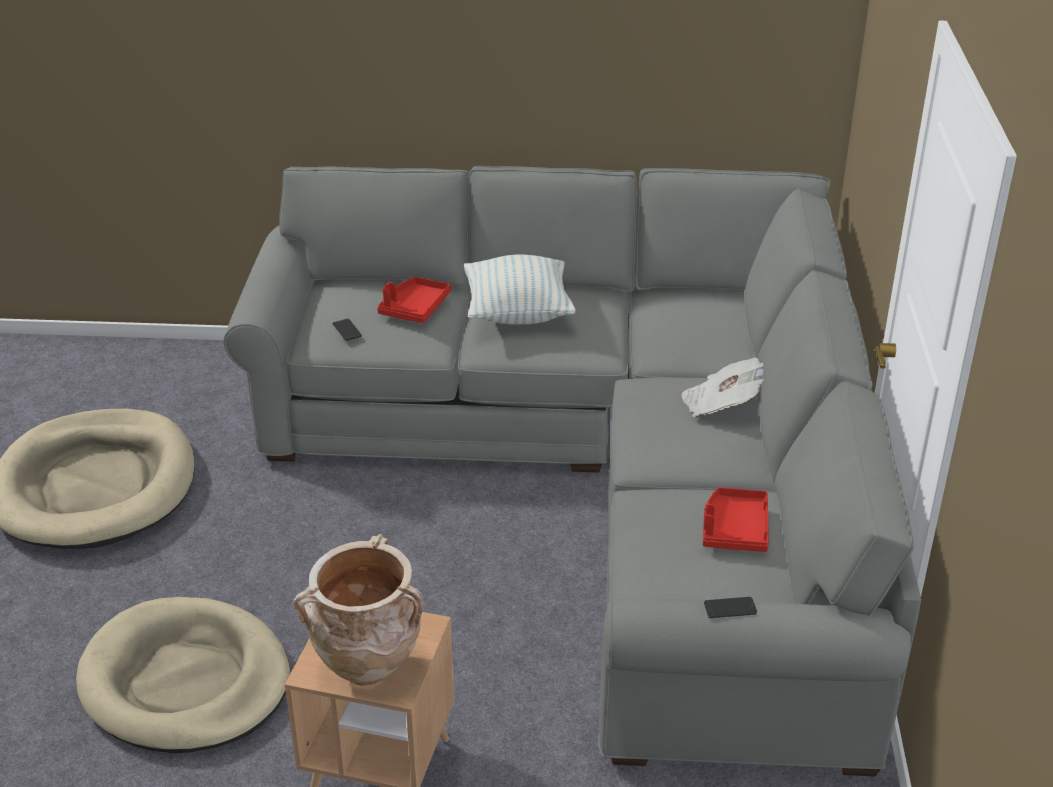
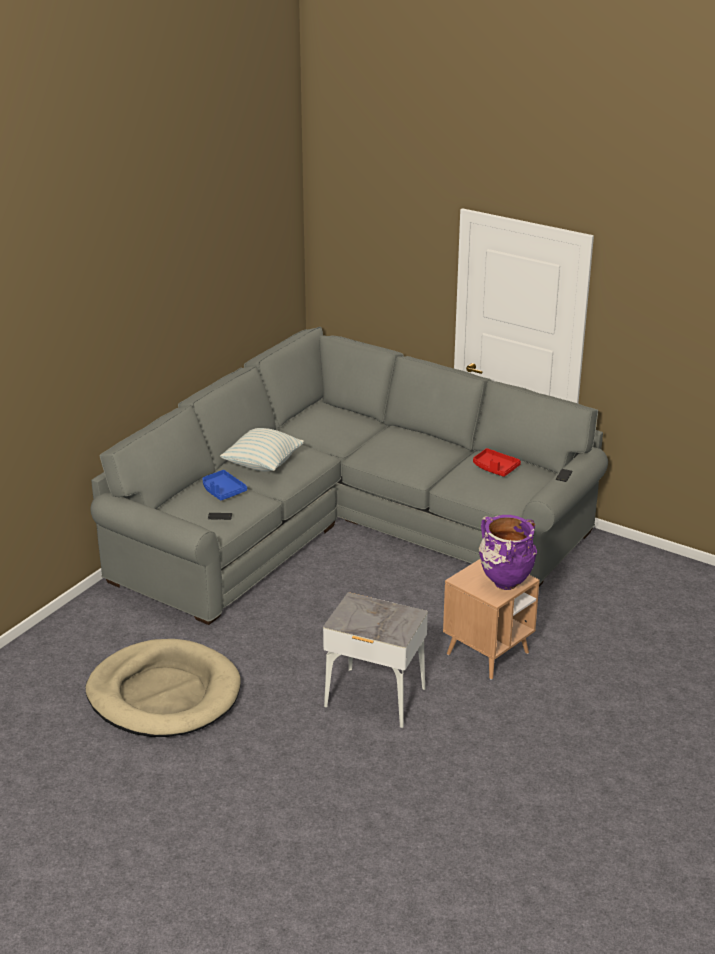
camera: 60 degrees left, 5 degrees down
beige dog bed [76,597,290,753] -> side table [323,592,428,728]
beige vase [294,534,423,686] -> purple vase [479,515,537,590]
red tray [377,277,451,323] -> blue tray [203,470,247,500]
newspaper [681,358,764,417] -> none

